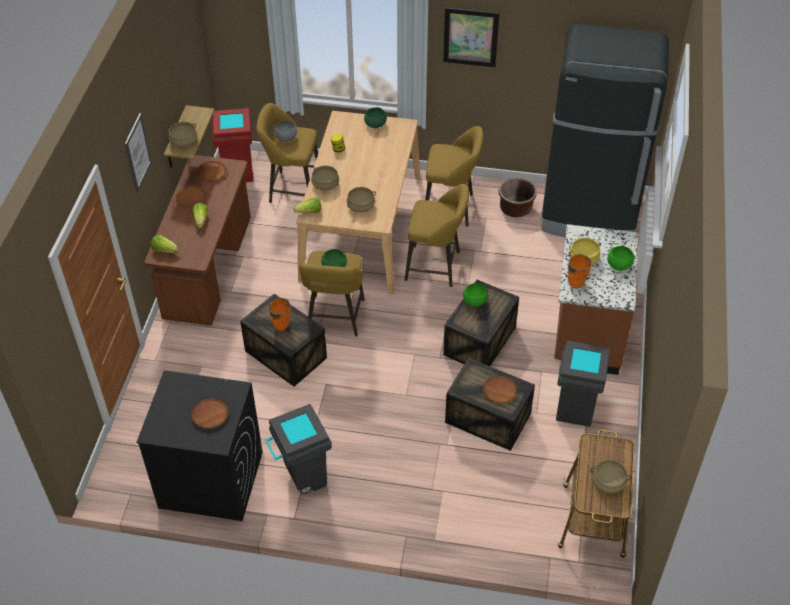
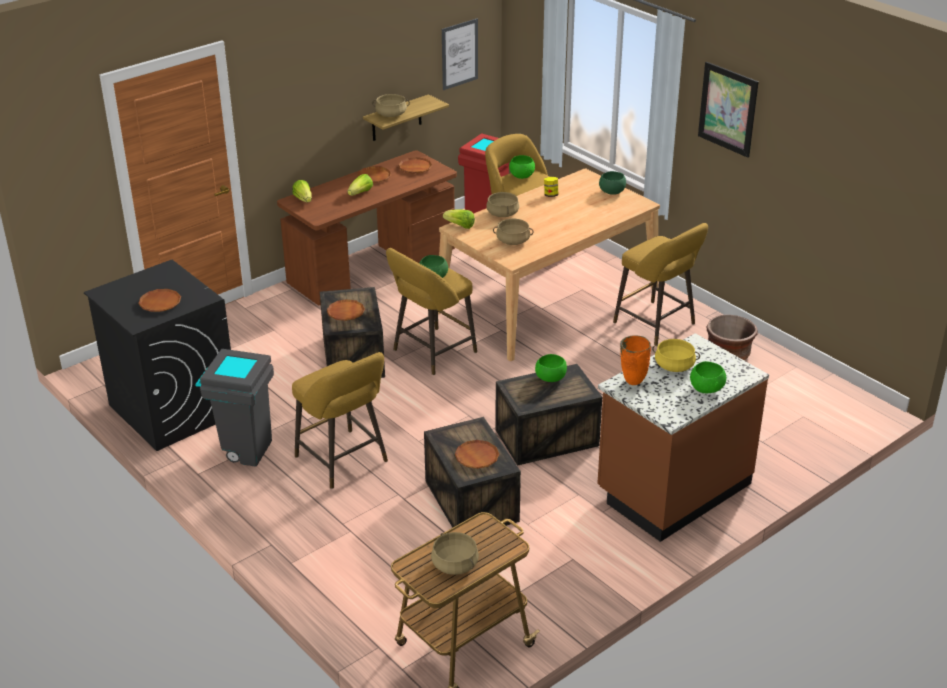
camera: 40 degrees right, 15 degrees down
picture [125,113,152,192] -> picture moved to [442,18,478,90]
orange vase [269,298,291,331] -> brown plate [327,299,365,321]
grey bowl [274,120,297,142] -> green bowl [509,155,535,179]
yellow stool [405,184,469,287] -> yellow stool moved to [292,352,388,489]
black fridge [541,24,669,237] -> none
grey trash can [556,341,610,427] -> none

